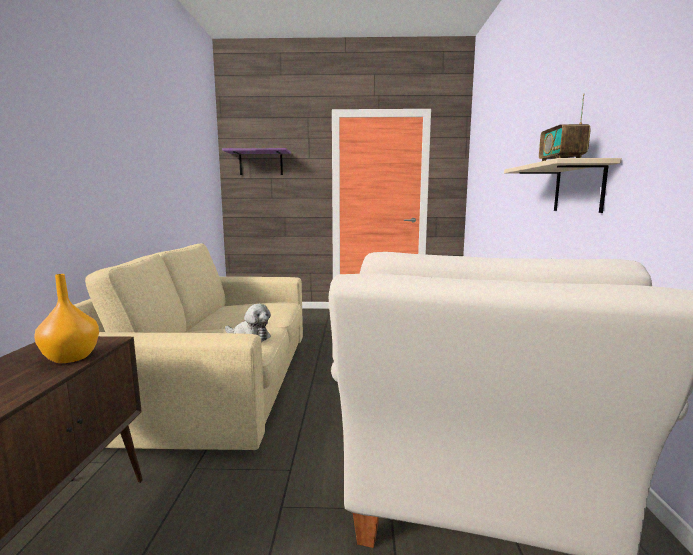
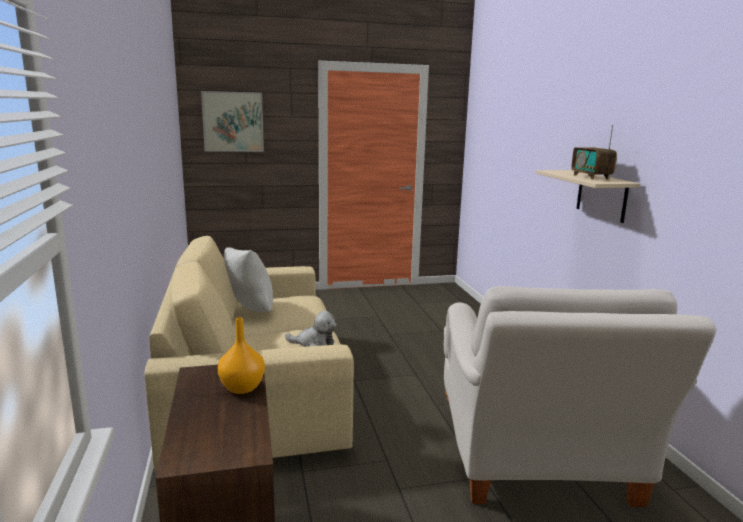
camera: 15 degrees left, 5 degrees up
purple shelf [222,148,291,175] -> picture [201,91,264,152]
none -> white pillow [224,247,273,312]

